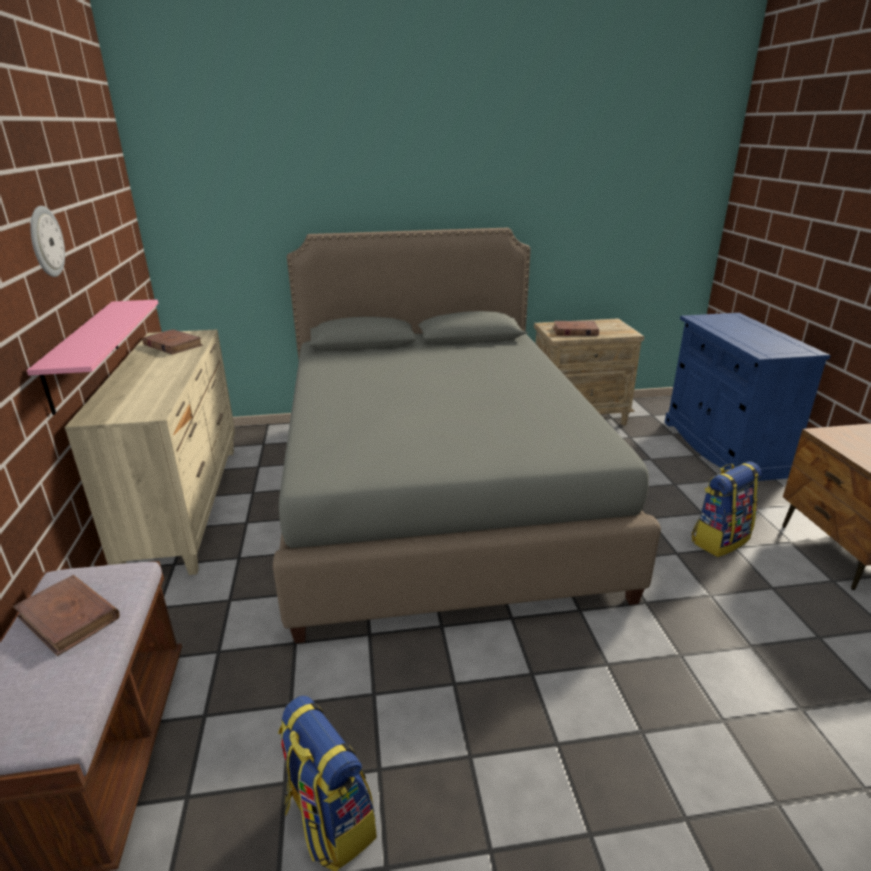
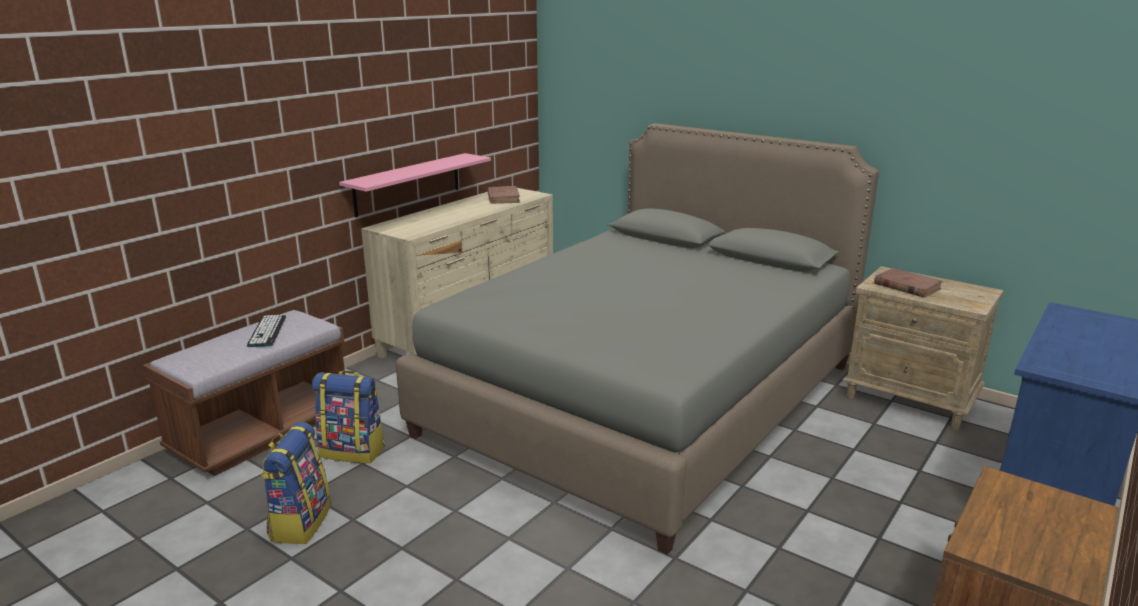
camera: 45 degrees right, 5 degrees down
brown book [13,575,119,656] -> keyboard [247,315,286,347]
wall clock [30,206,65,277] -> none
backpack [691,461,762,557] -> backpack moved to [312,370,385,463]

